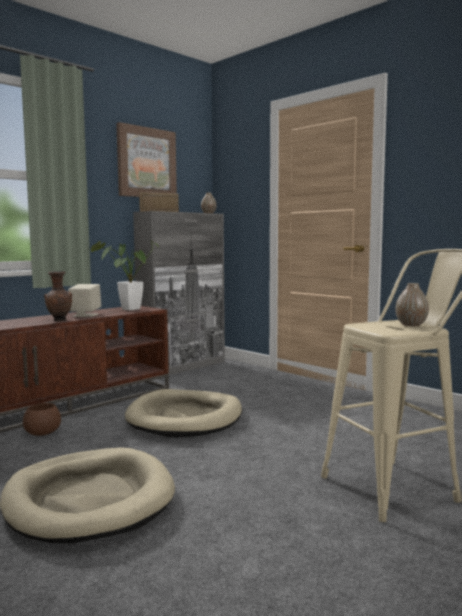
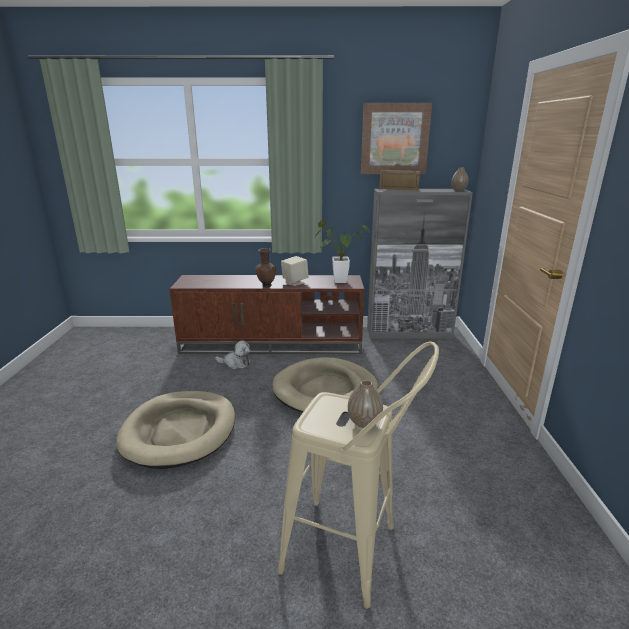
camera: 45 degrees right, 15 degrees up
brown bowl [23,403,61,436] -> plush toy [215,340,251,369]

